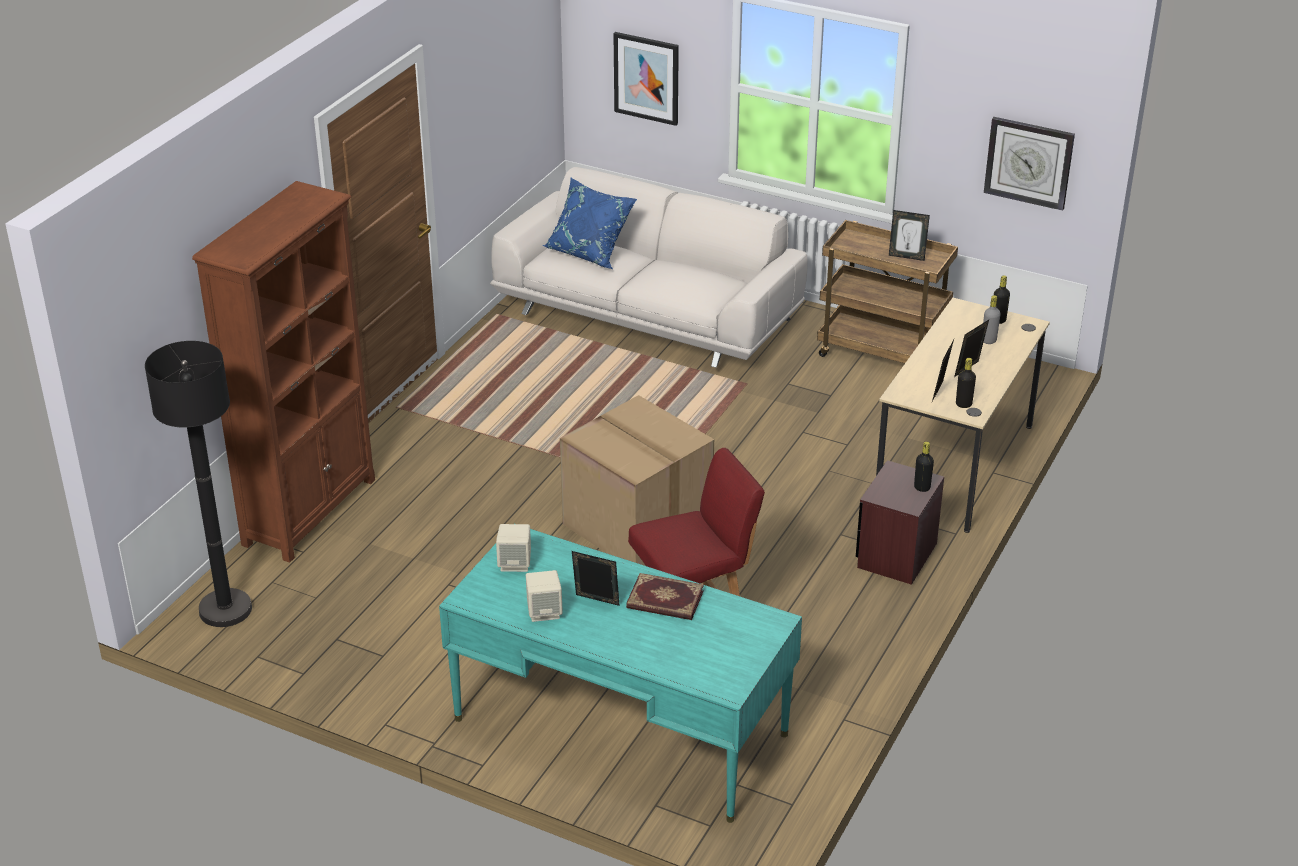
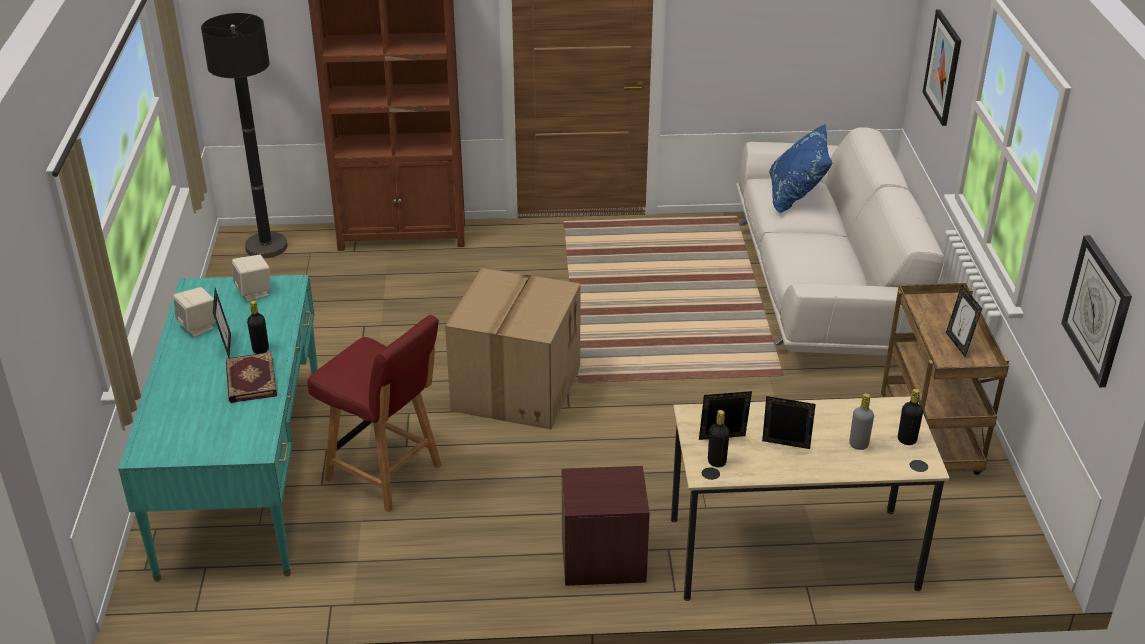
camera: 60 degrees right, 0 degrees up
black bottle [914,442,934,492] -> black bottle moved to [247,300,269,354]

